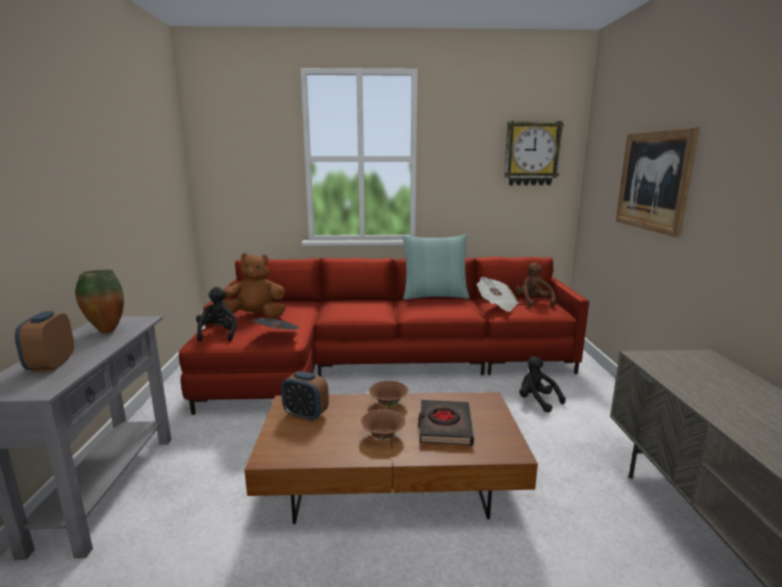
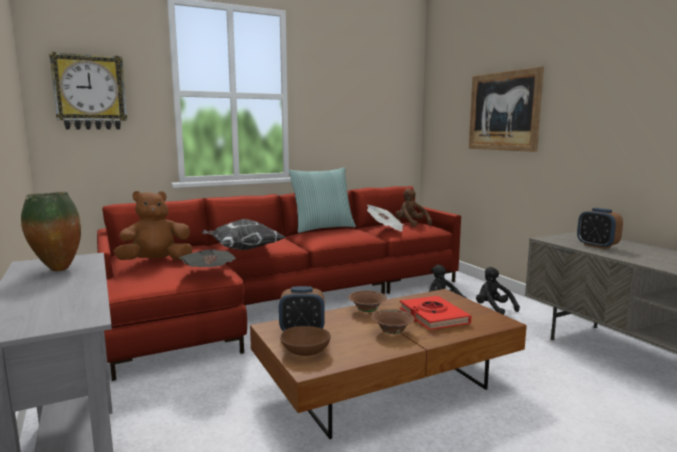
camera: 25 degrees left, 5 degrees down
alarm clock [15,311,74,372] -> alarm clock moved to [577,208,623,249]
black plush toy [196,287,237,342] -> black plush toy moved to [476,267,520,315]
black book [419,400,474,446] -> red book [400,296,472,330]
wall clock [504,121,564,185] -> wall clock moved to [49,52,127,130]
none -> pillow [201,219,285,250]
none -> brown bowl [280,326,331,356]

